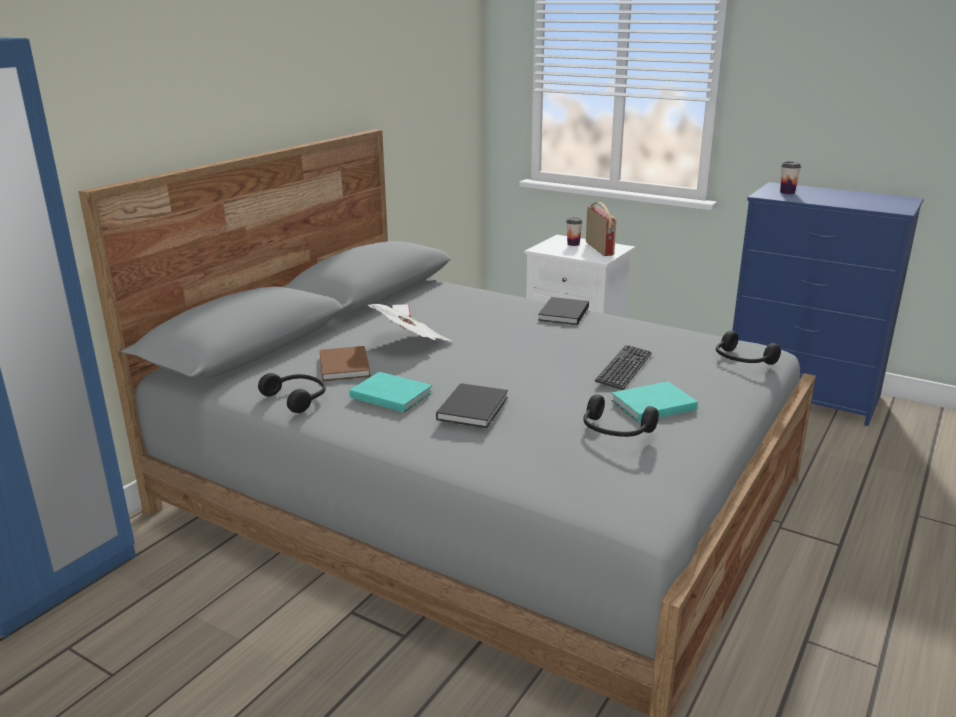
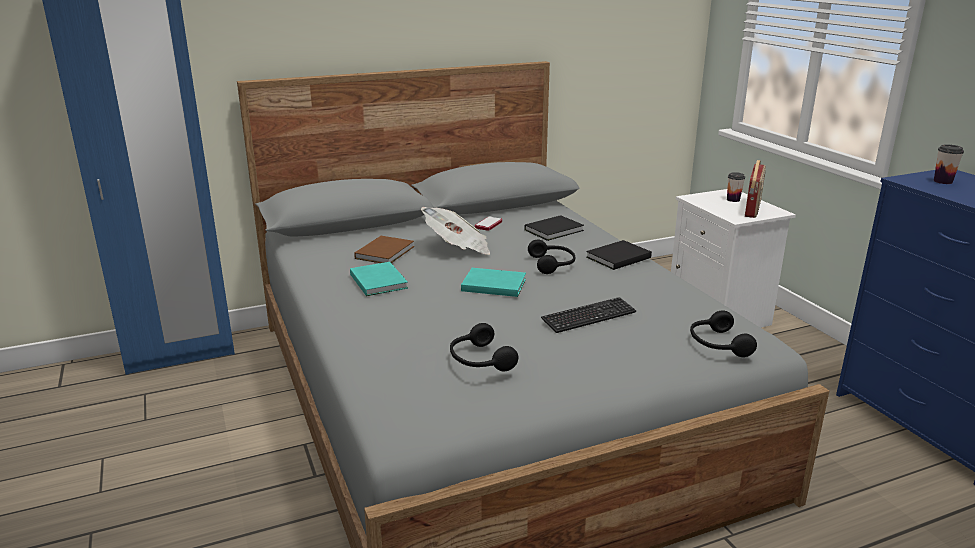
camera: 35 degrees right, 0 degrees up
black headphones [258,373,326,413] -> black headphones moved to [528,240,575,274]
black book [436,383,508,428] -> black book moved to [525,215,584,241]
turquoise book [611,381,698,422] -> turquoise book moved to [461,268,526,297]

